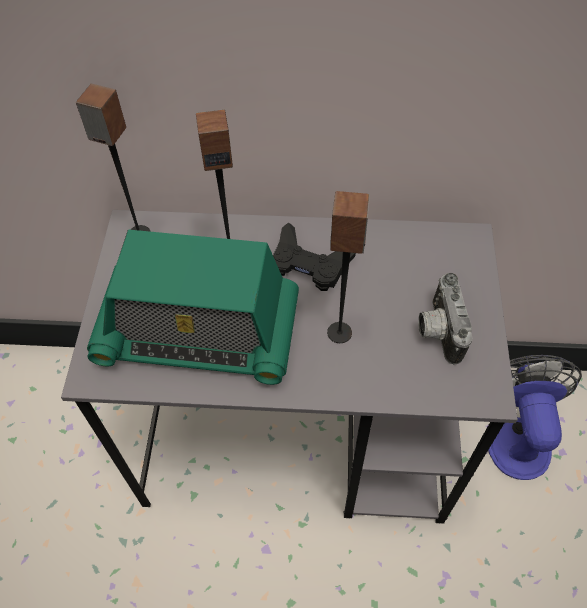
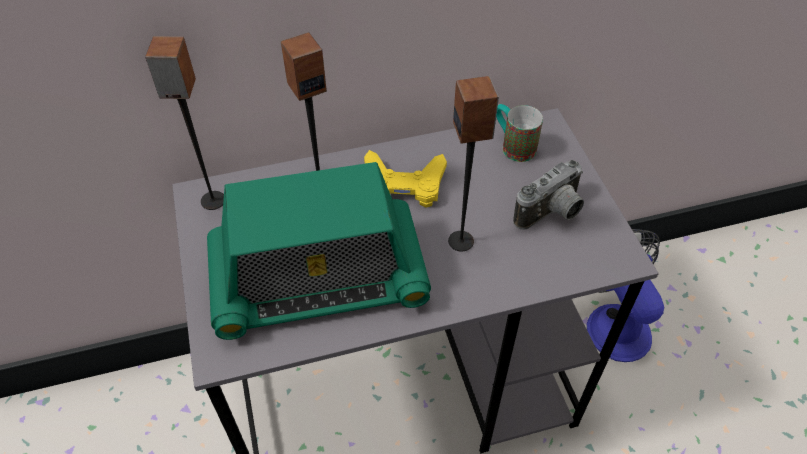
camera: 20 degrees left, 5 degrees down
black game controller [273,222,356,291] -> yellow game controller [364,150,447,207]
camera [418,273,472,365] -> camera turned 105 degrees counterclockwise [513,160,584,230]
none -> mug [496,104,543,162]

